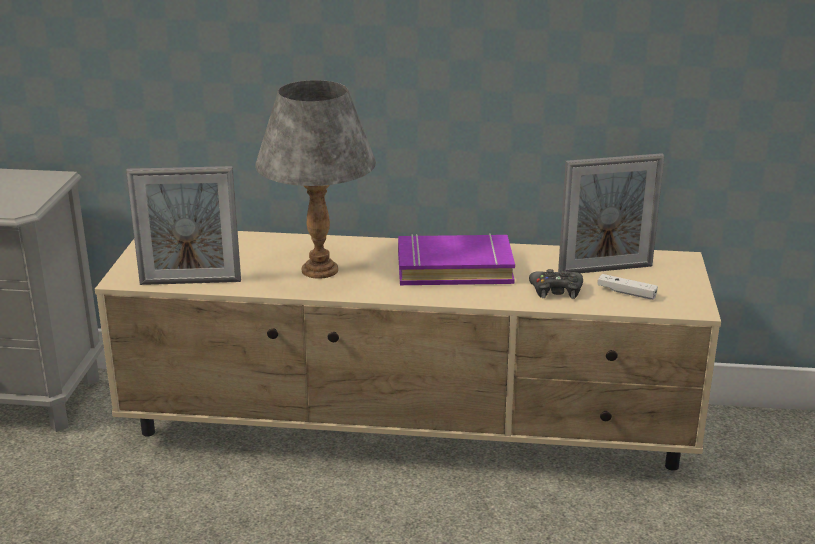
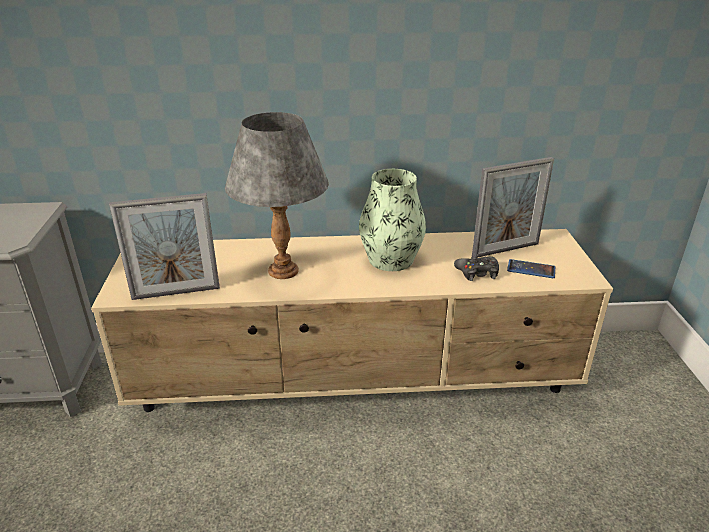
camera: 10 degrees left, 5 degrees up
purple book [398,233,515,286] -> vase [359,169,426,271]
white game controller [598,274,658,300] -> phone [507,259,555,278]

